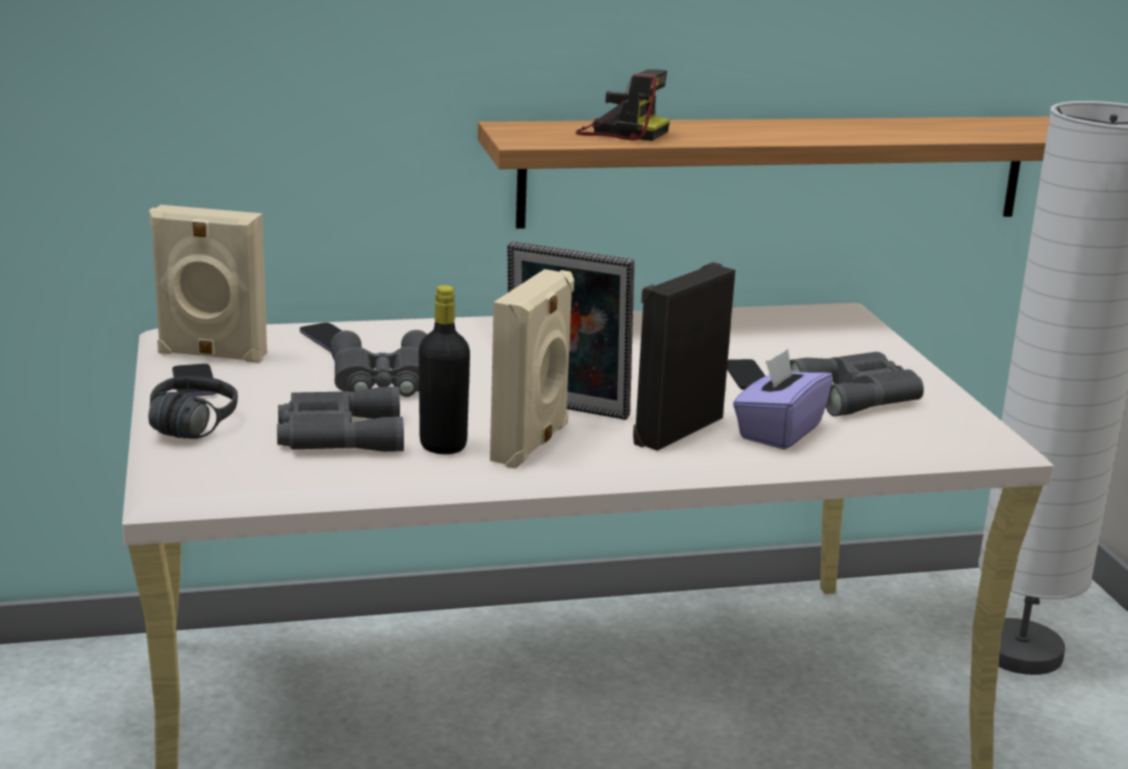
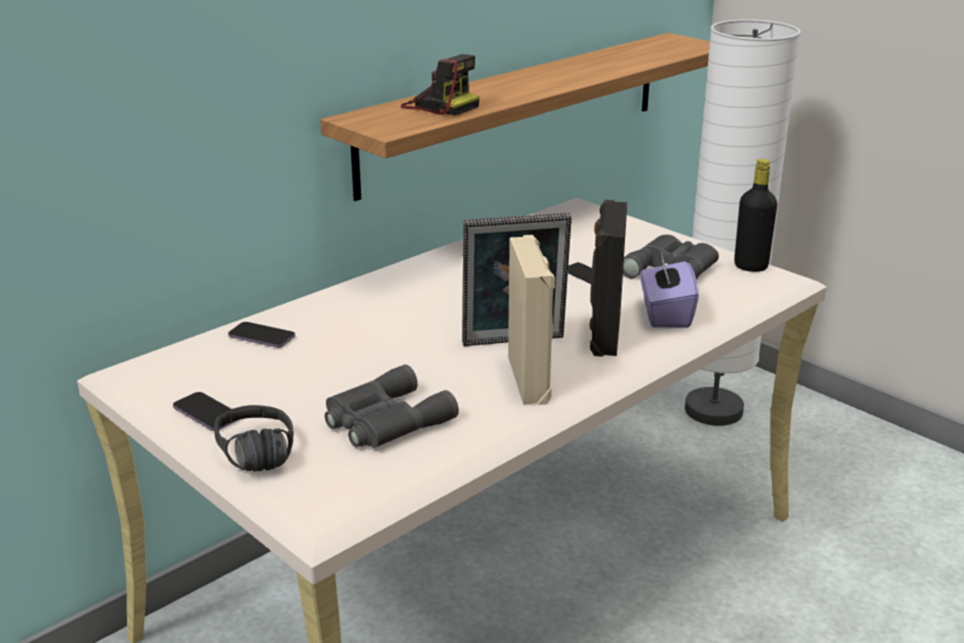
camera: 30 degrees left, 5 degrees up
beige speaker [149,205,267,363] -> none
grey binoculars [331,330,427,397] -> none
black bottle [419,285,470,454] -> black bottle moved to [734,159,777,272]
camera [575,69,670,141] -> camera turned 45 degrees clockwise [401,54,480,116]

